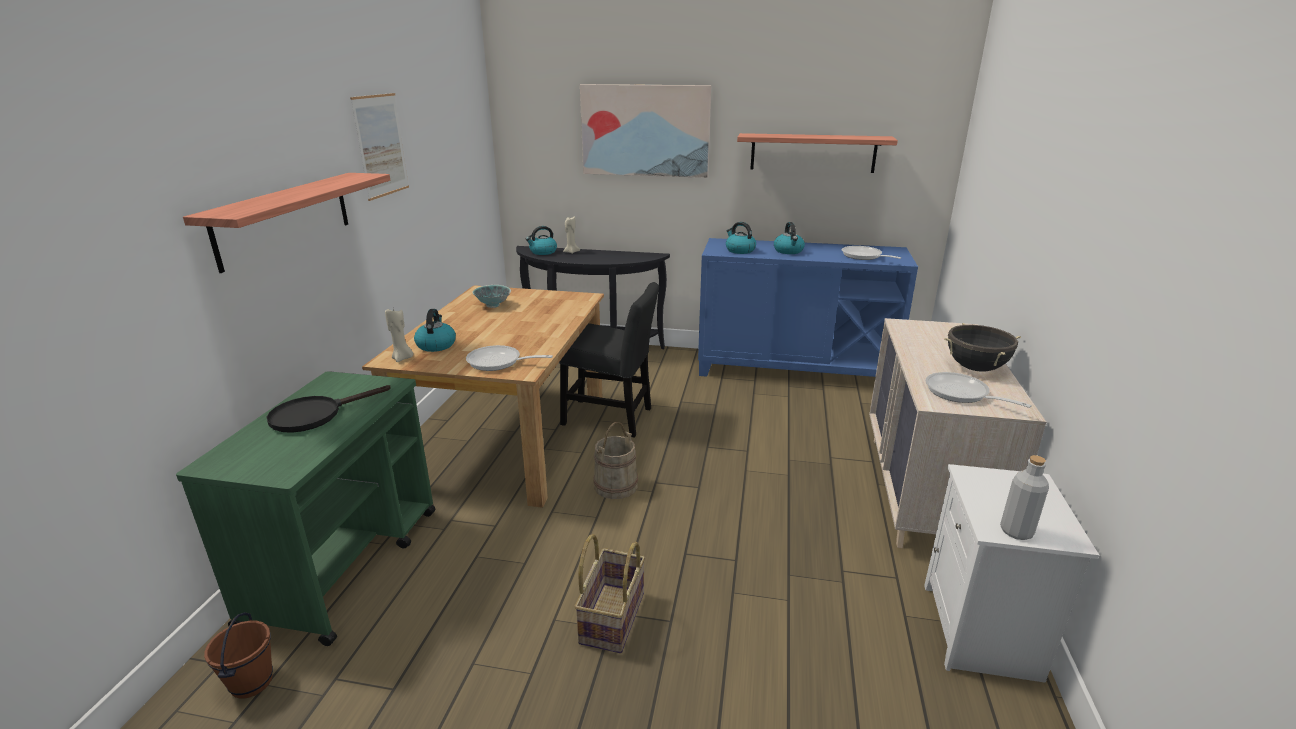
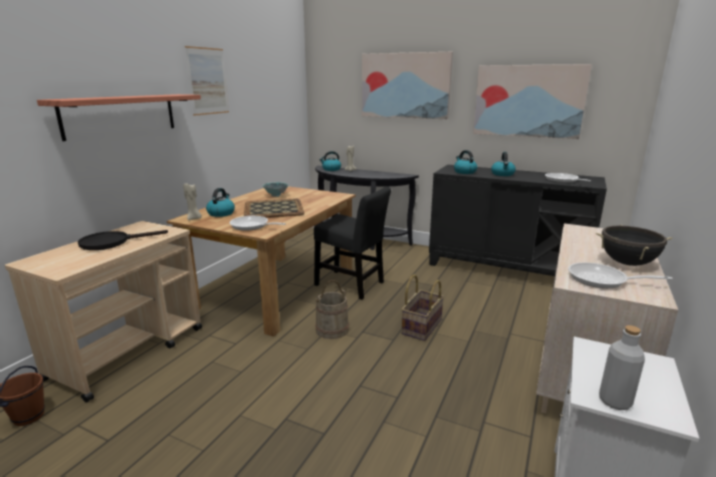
camera: 15 degrees right, 5 degrees down
green cart [176,371,436,646] -> beige cart [5,221,202,403]
basket [574,534,645,653] -> basket moved to [401,274,444,341]
blue cabinet [698,238,918,377] -> black cabinet [429,165,607,276]
shelf [737,133,898,173] -> picture [473,64,592,139]
frying pan [926,372,1032,408] -> frying pan turned 45 degrees counterclockwise [568,262,673,288]
none -> tray [244,199,304,218]

